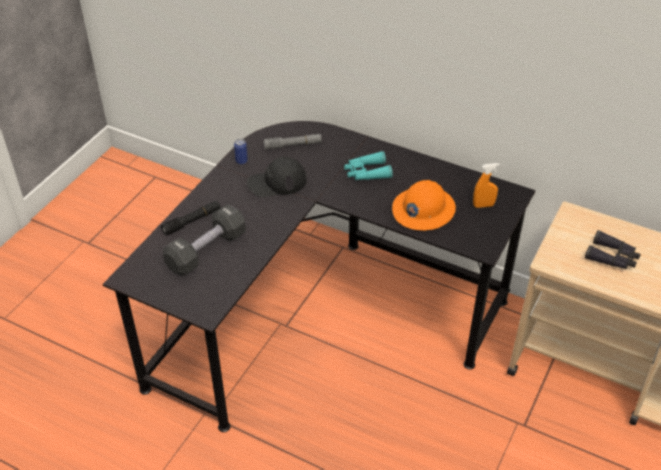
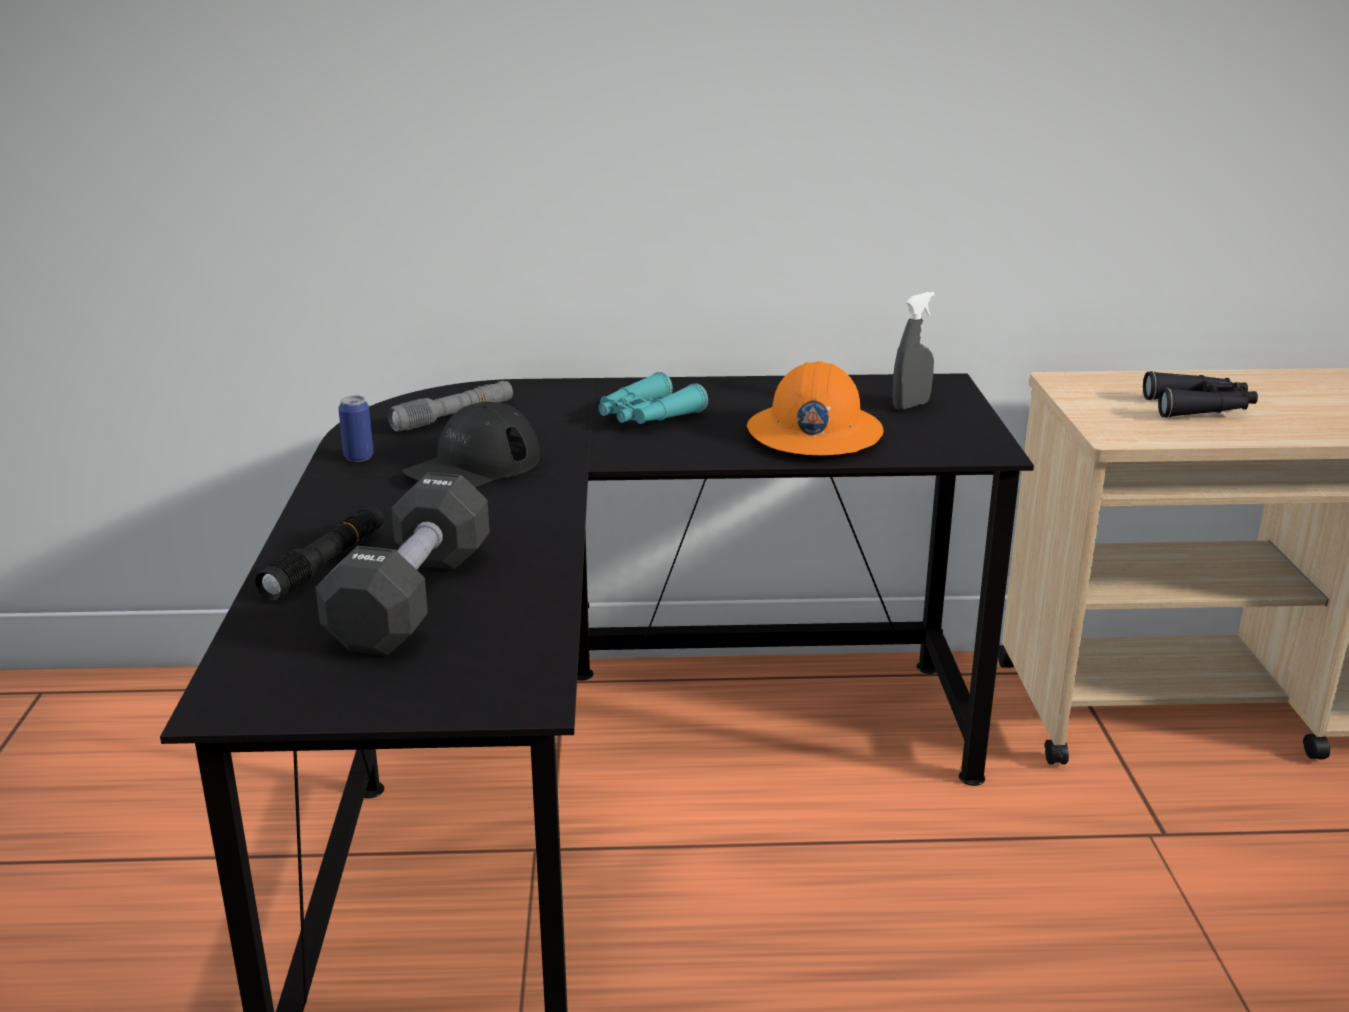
camera: 30 degrees left, 20 degrees down
orange spray bottle [473,163,500,208] -> grey spray bottle [893,292,935,410]

